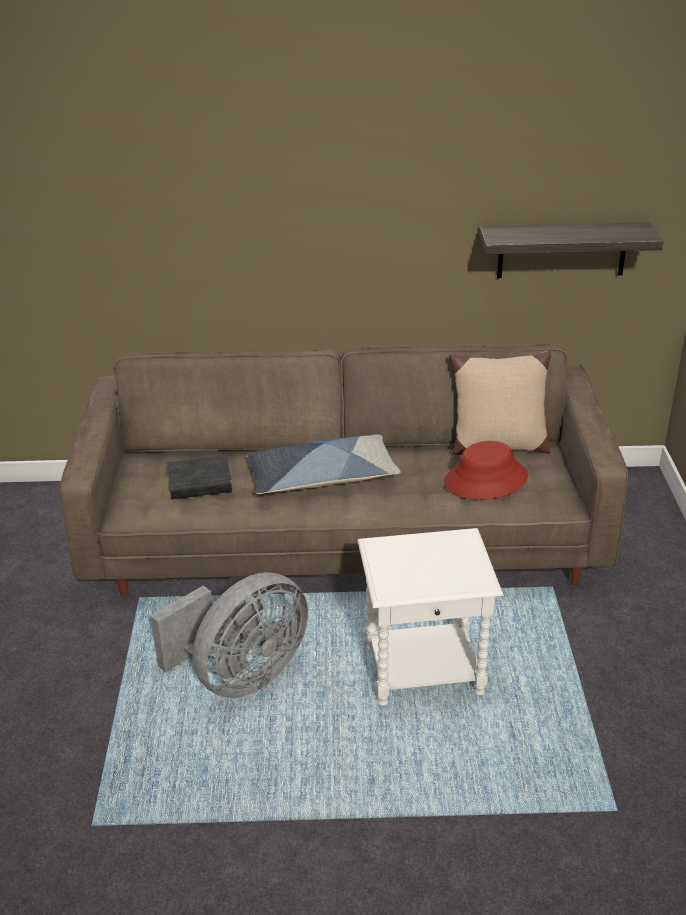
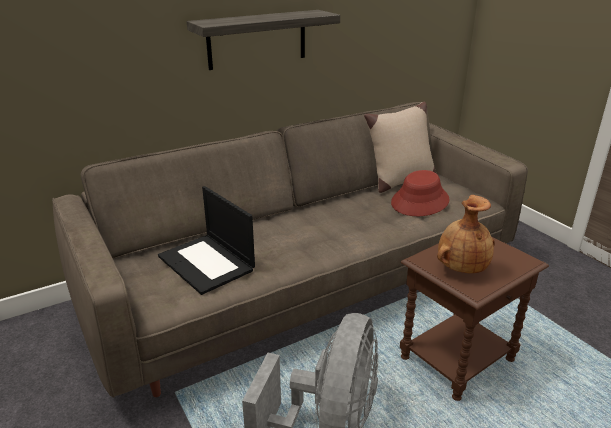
camera: 30 degrees left, 5 degrees down
black book [167,455,232,499] -> laptop [158,186,255,295]
pillow [247,434,401,494] -> none
white side table [357,528,503,705] -> brown side table [400,236,549,401]
shelf [479,222,663,278] -> shelf moved to [187,10,340,70]
none -> brown vase [437,195,495,273]

